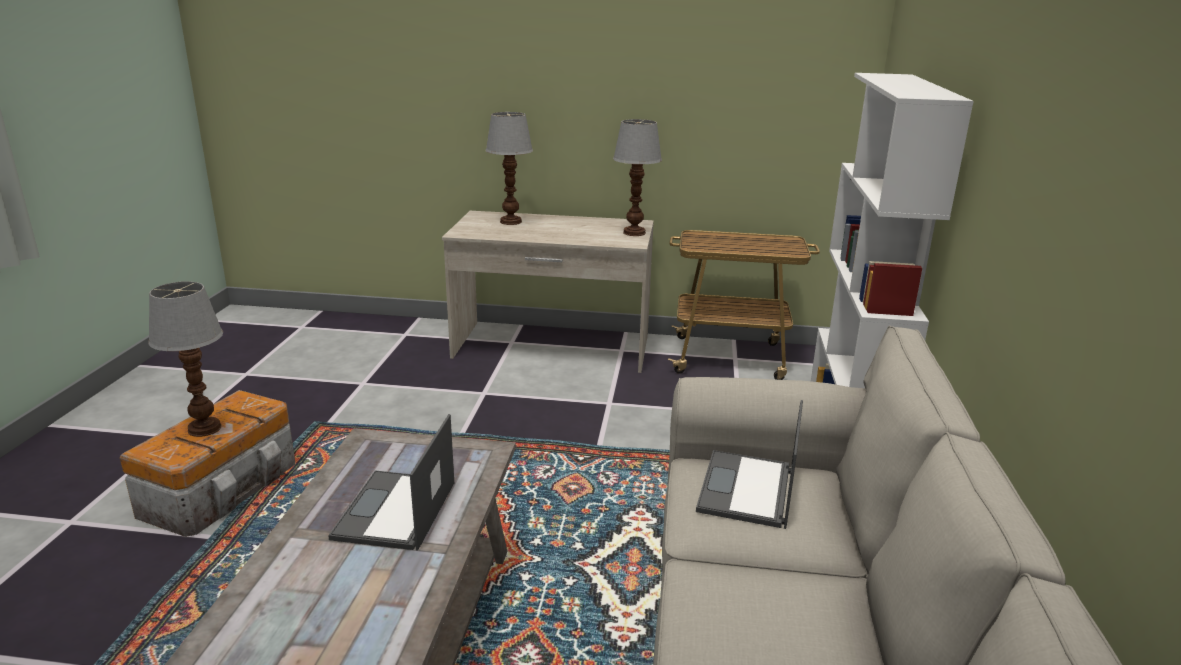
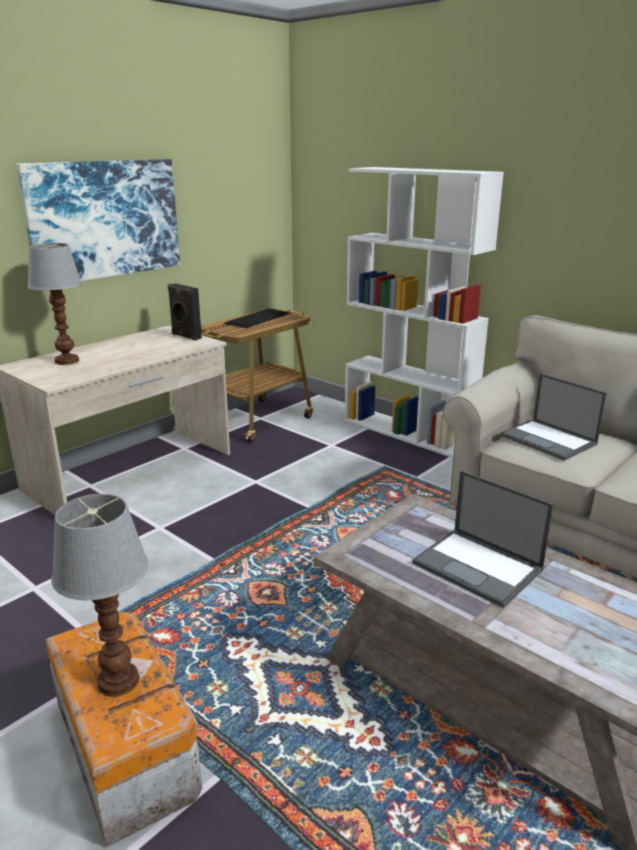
camera: 55 degrees left, 0 degrees up
table lamp [613,119,662,236] -> black speaker [168,283,202,341]
none -> picture [16,159,180,281]
none -> keyboard [224,308,290,328]

